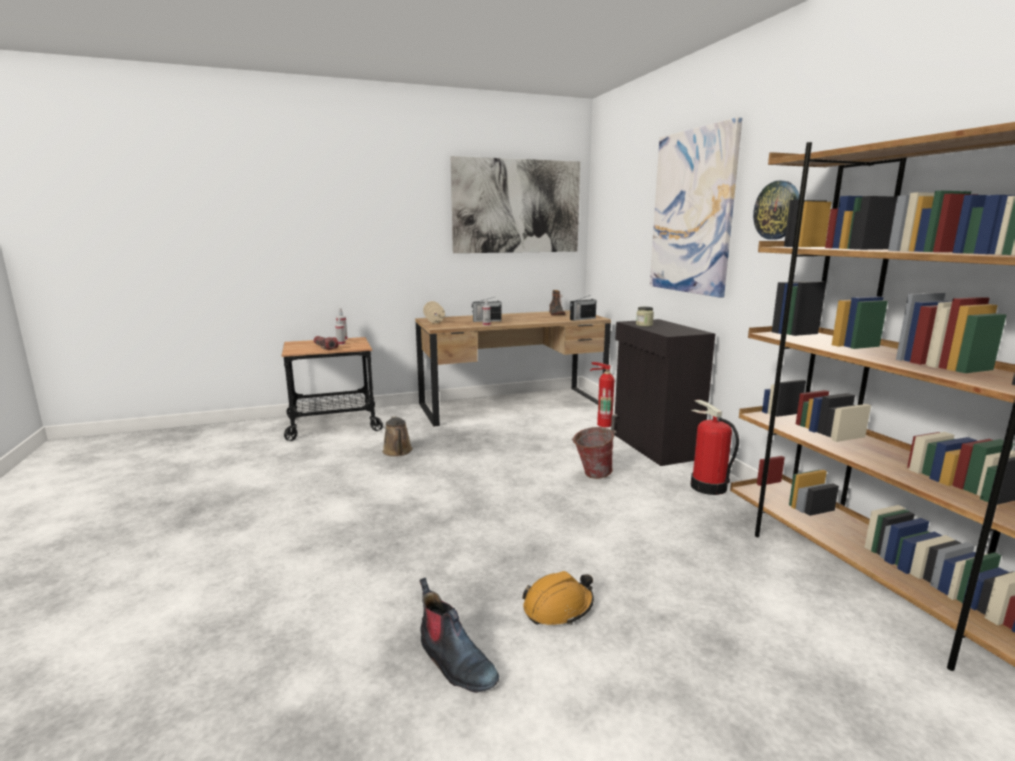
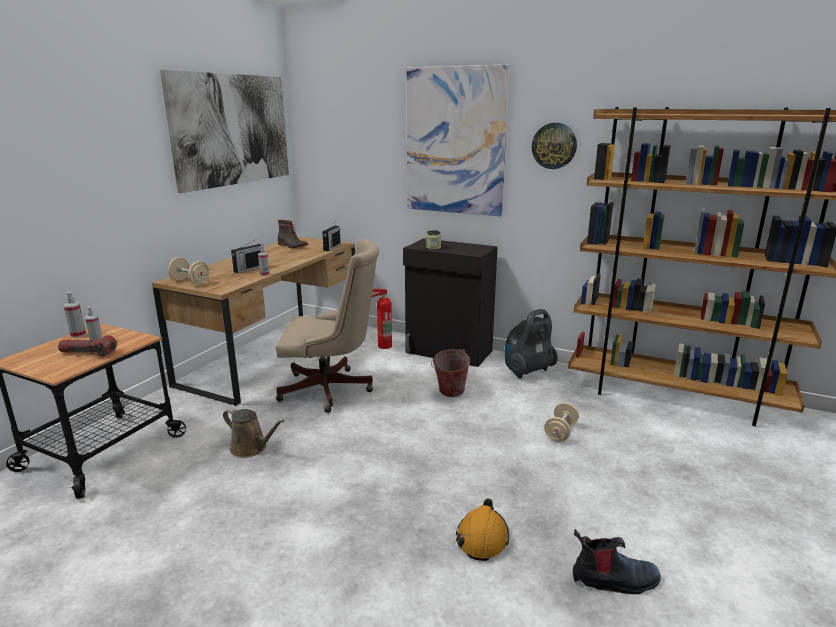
camera: 45 degrees left, 5 degrees up
orange hard hat [522,571,594,625] -> orange hard hat moved to [456,498,509,561]
fire extinguisher [691,400,739,495] -> vacuum cleaner [504,309,558,379]
none -> beige office chair [276,239,380,413]
none -> beige dumbbell [544,402,579,442]

